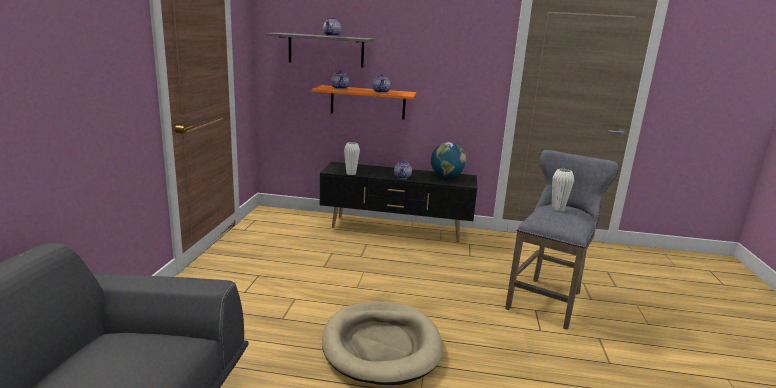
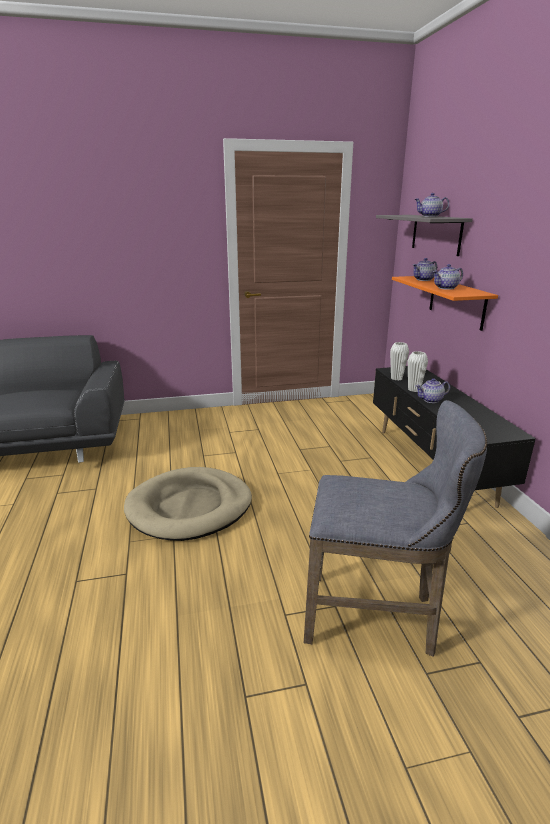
camera: 70 degrees right, 5 degrees up
globe [431,142,467,178] -> none
white vase [552,169,574,211] -> white vase moved to [408,351,428,392]

